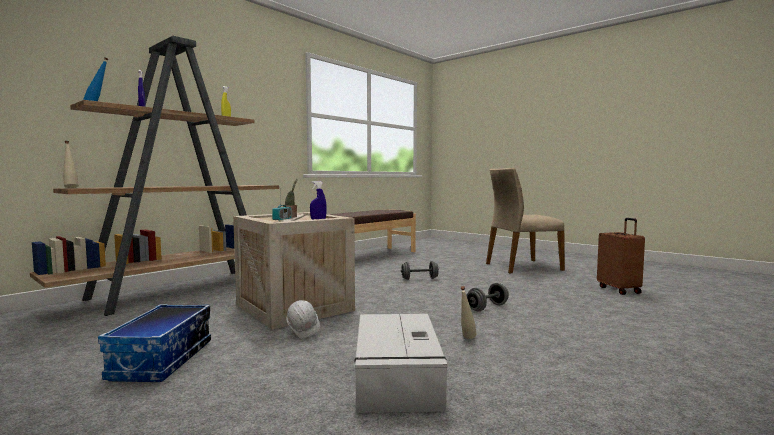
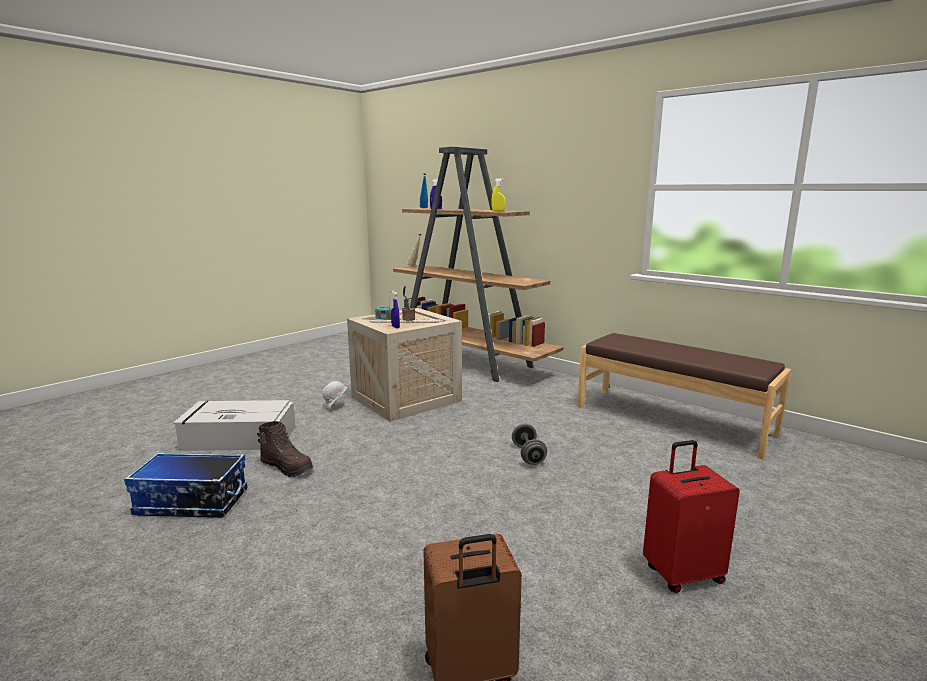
camera: 90 degrees right, 10 degrees up
storage box [98,304,211,382] -> storage box moved to [124,453,248,518]
beige bottle [461,286,477,339] -> brown boot [257,421,313,477]
grey dumbbell [466,283,509,311] -> none
beige chair [486,168,565,273] -> red suitcase [643,440,740,593]

